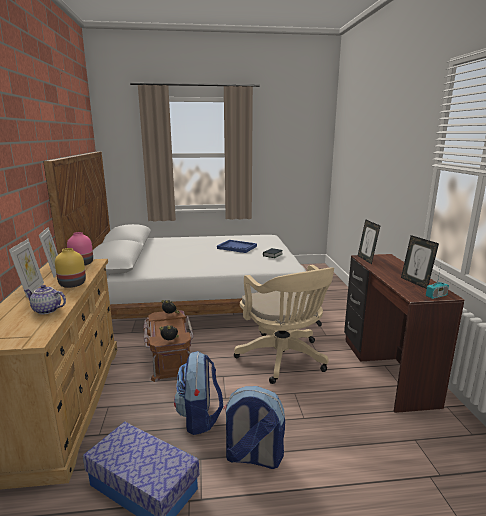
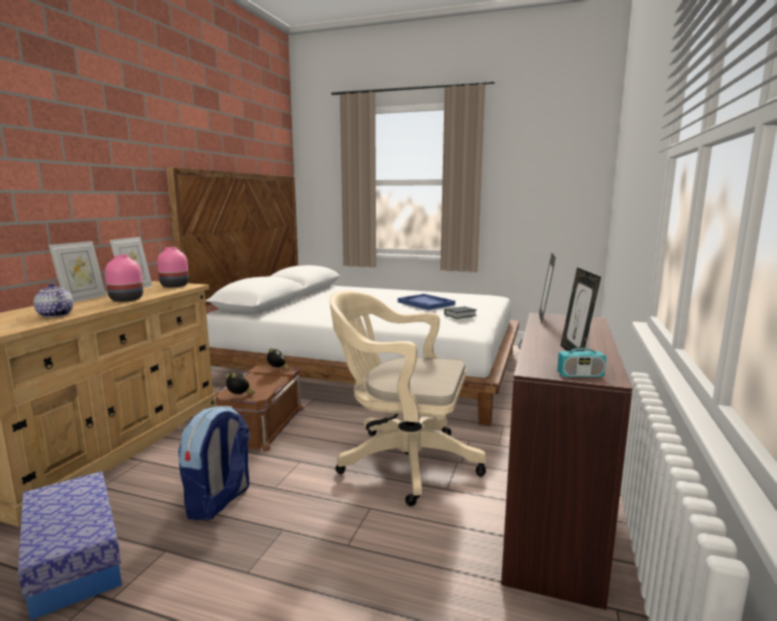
camera: 25 degrees right, 5 degrees down
yellow vase [55,248,86,288] -> pink vase [105,255,143,302]
backpack [223,386,285,469] -> none
beige office chair [234,265,334,384] -> beige office chair turned 105 degrees clockwise [329,291,486,506]

